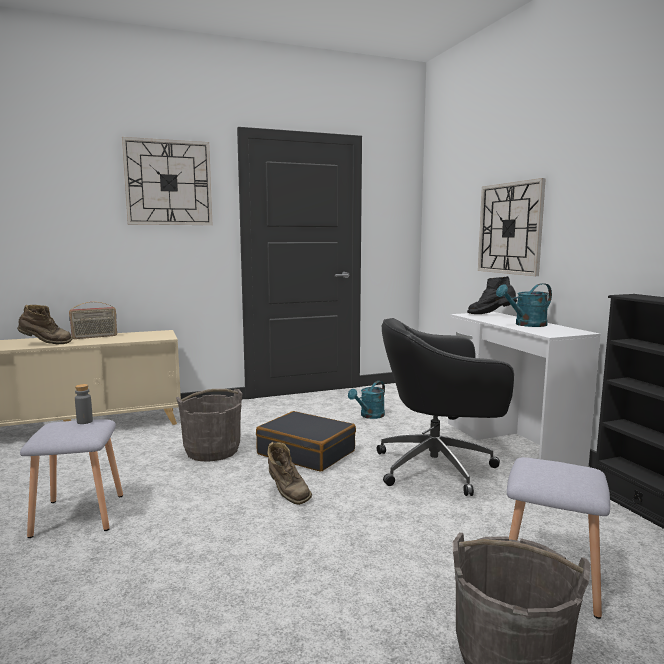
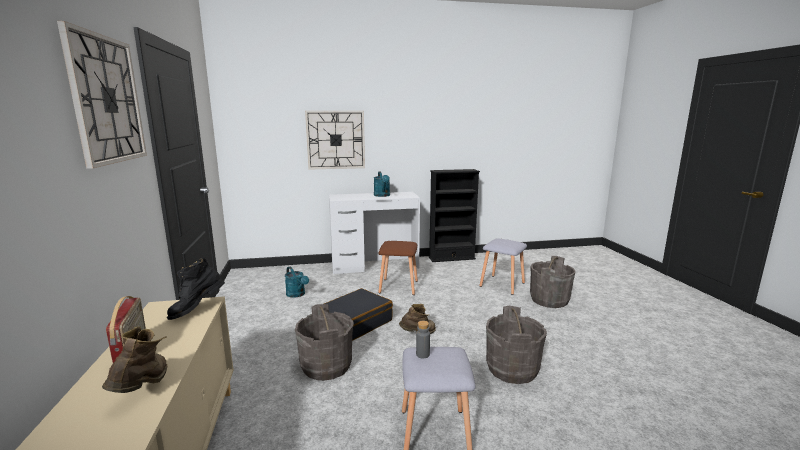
camera: 80 degrees left, 5 degrees up
black office chair [377,318,514,496] -> brown stool [378,241,418,295]
black boot [467,276,517,314] -> black boot moved to [167,258,225,320]
none -> grey bucket [486,306,547,384]

